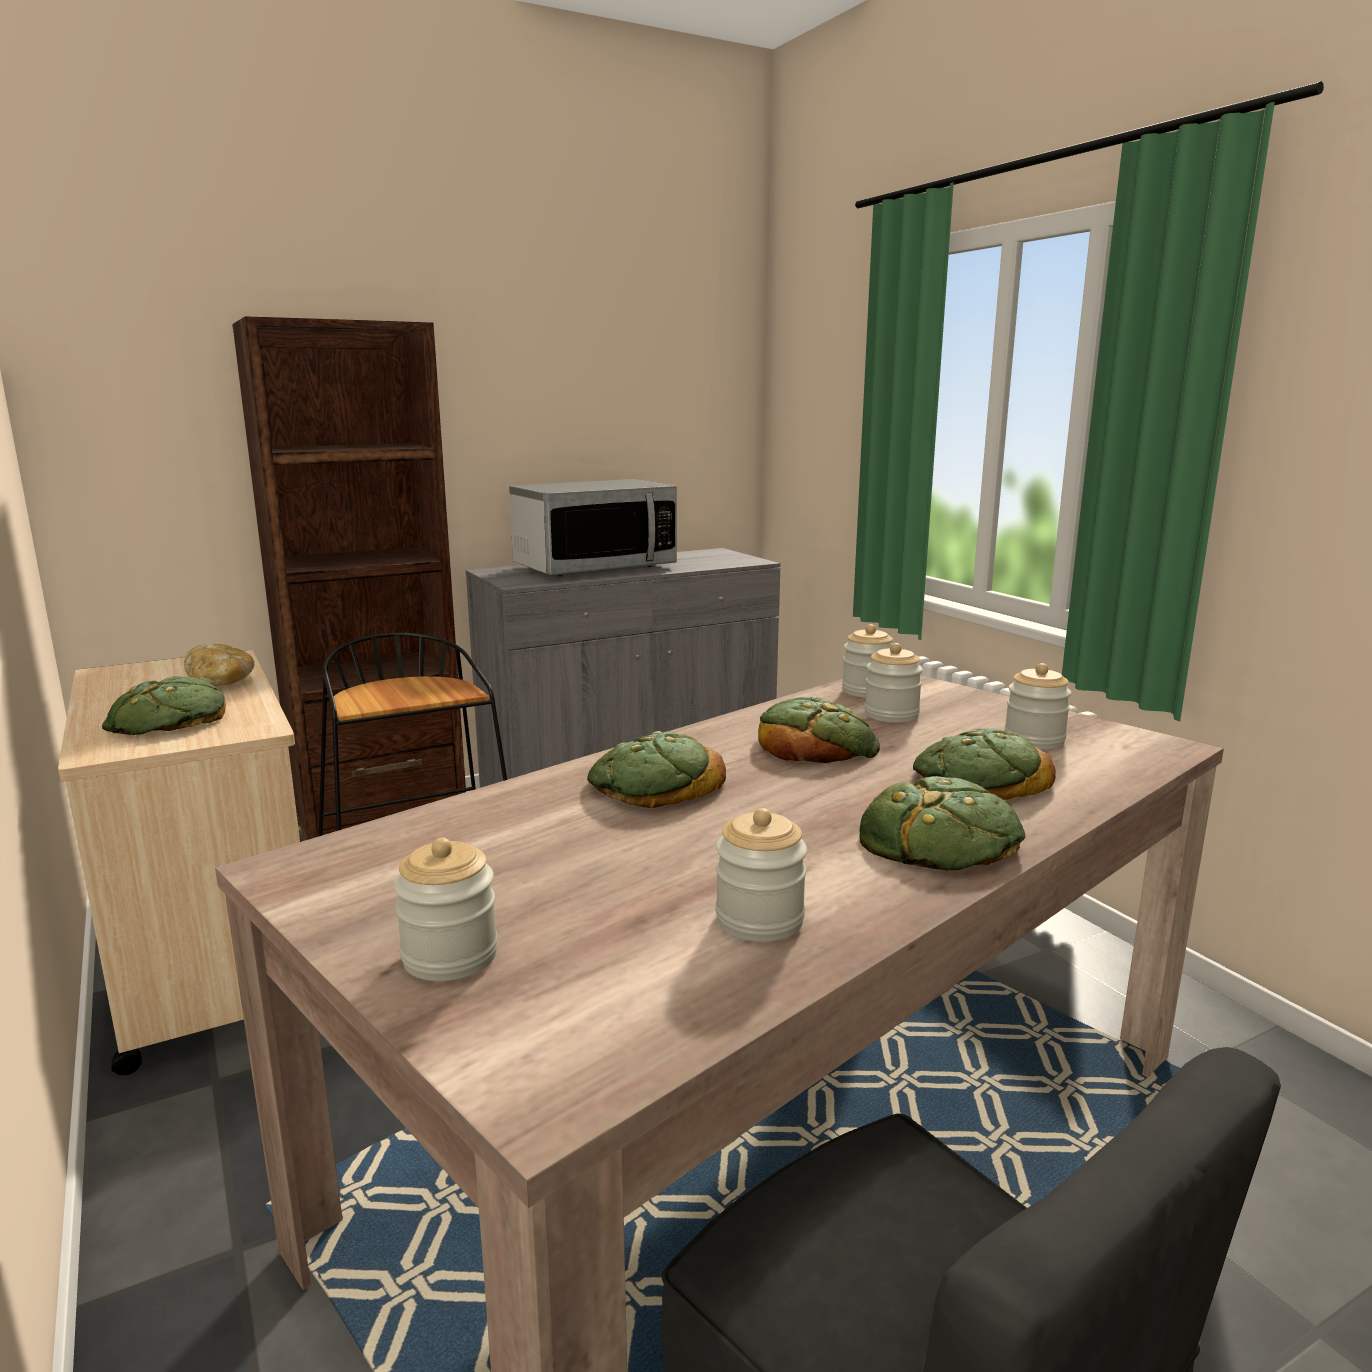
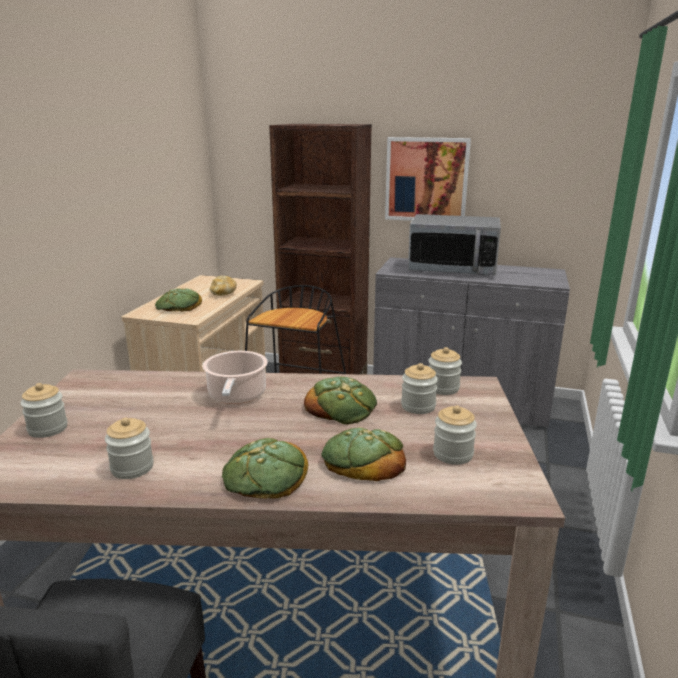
camera: 45 degrees right, 5 degrees up
bread [587,731,726,808] -> cooking pot [202,351,268,404]
none -> picture [385,137,471,221]

